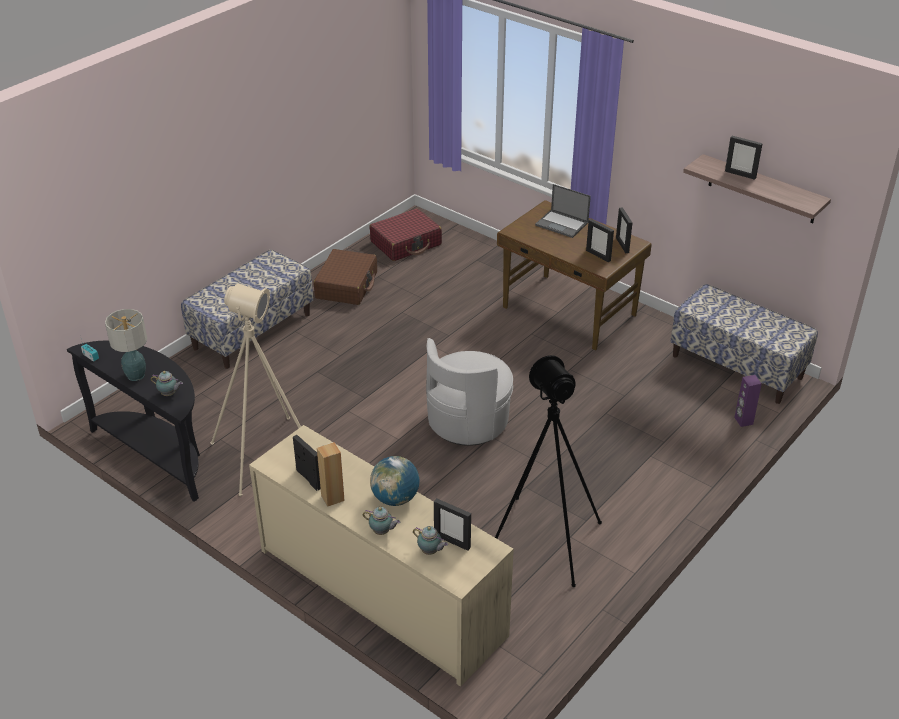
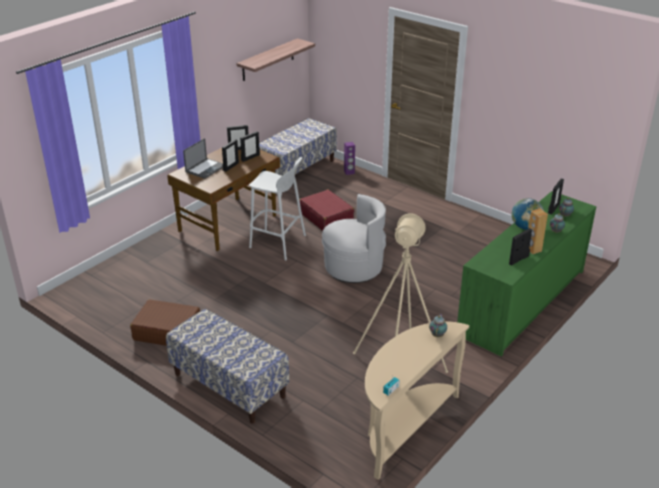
camera: 90 degrees left, 5 degrees down
black console table [67,341,200,502] -> beige console table [365,321,469,480]
table lamp [105,309,147,381] -> none
beige dresser [249,425,514,687] -> green dresser [457,191,597,357]
red suitcase [369,208,442,261] -> red suitcase moved to [299,190,354,231]
white armchair [426,338,513,446] -> white armchair turned 45 degrees counterclockwise [322,194,386,283]
black floor lamp [495,355,602,587] -> none
picture frame [725,136,763,180] -> picture frame moved to [222,139,239,172]
none -> white stool [249,157,306,260]

